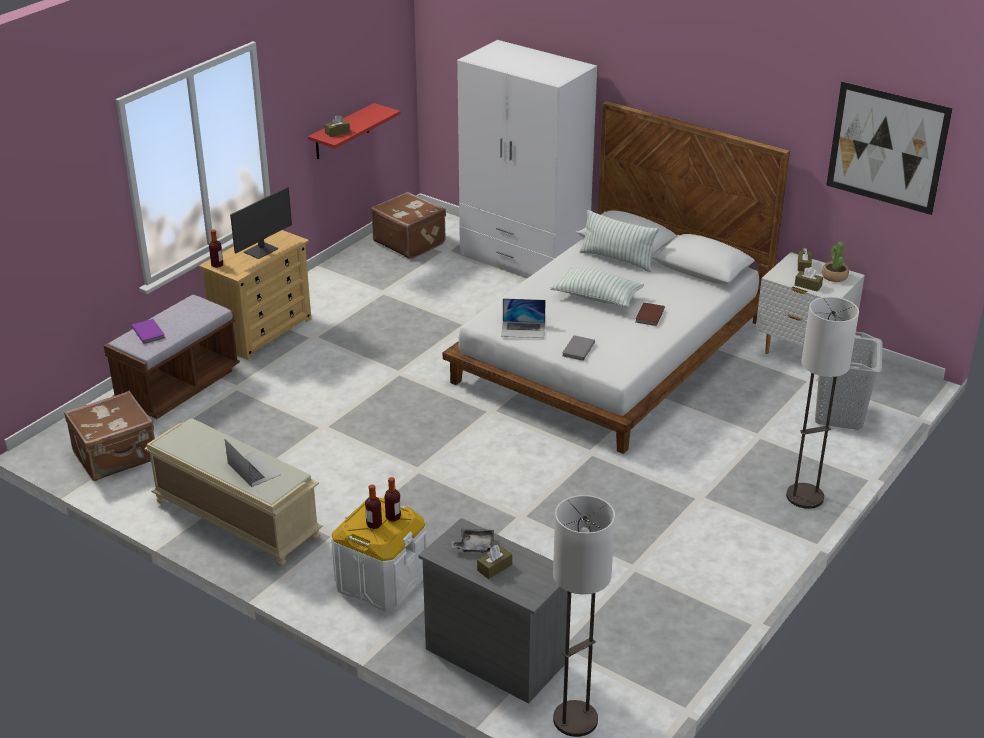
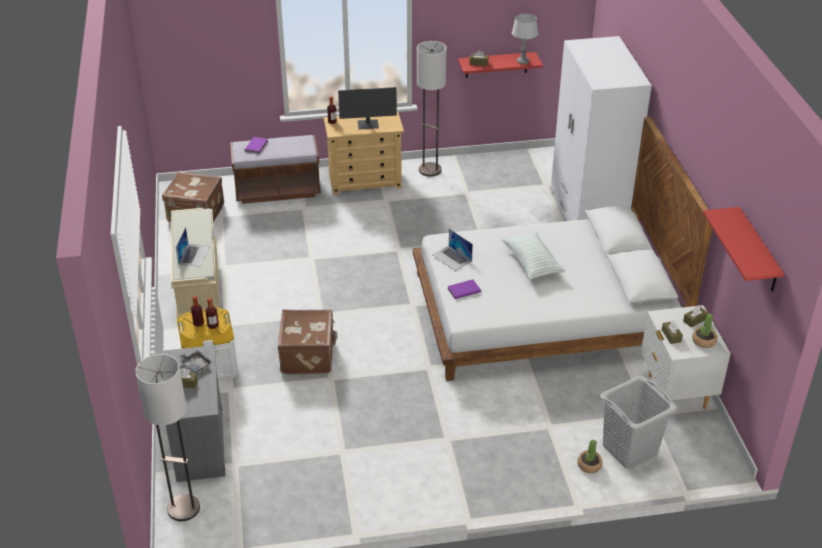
camera: 45 degrees right, 5 degrees up
brown suitcase [371,192,446,259] -> brown suitcase moved to [278,309,338,374]
grey book [562,335,595,361] -> purple book [448,279,481,299]
pillow [580,210,659,272] -> none
brown book [636,302,665,326] -> none
floor lamp [786,297,859,509] -> floor lamp moved to [417,41,447,177]
picture [826,82,953,215] -> red shelf [703,207,784,292]
none -> grey table lamp [512,14,538,64]
none -> potted plant [578,440,602,473]

